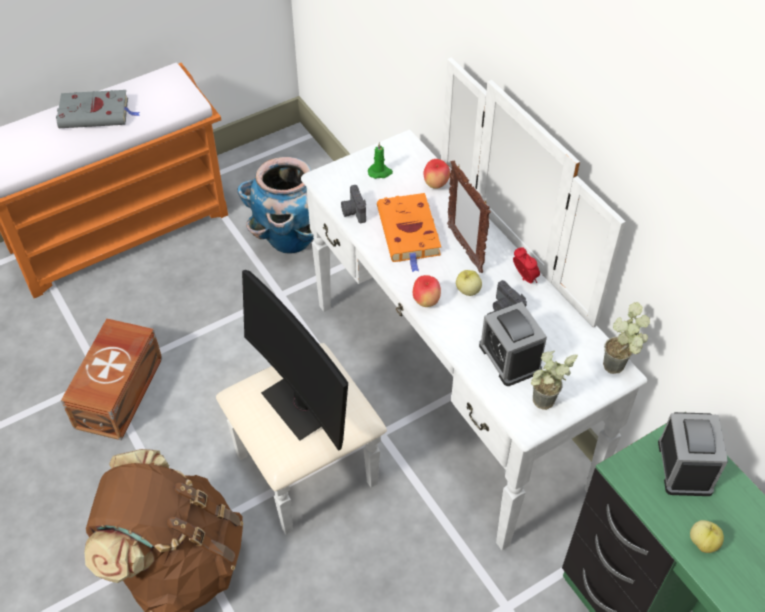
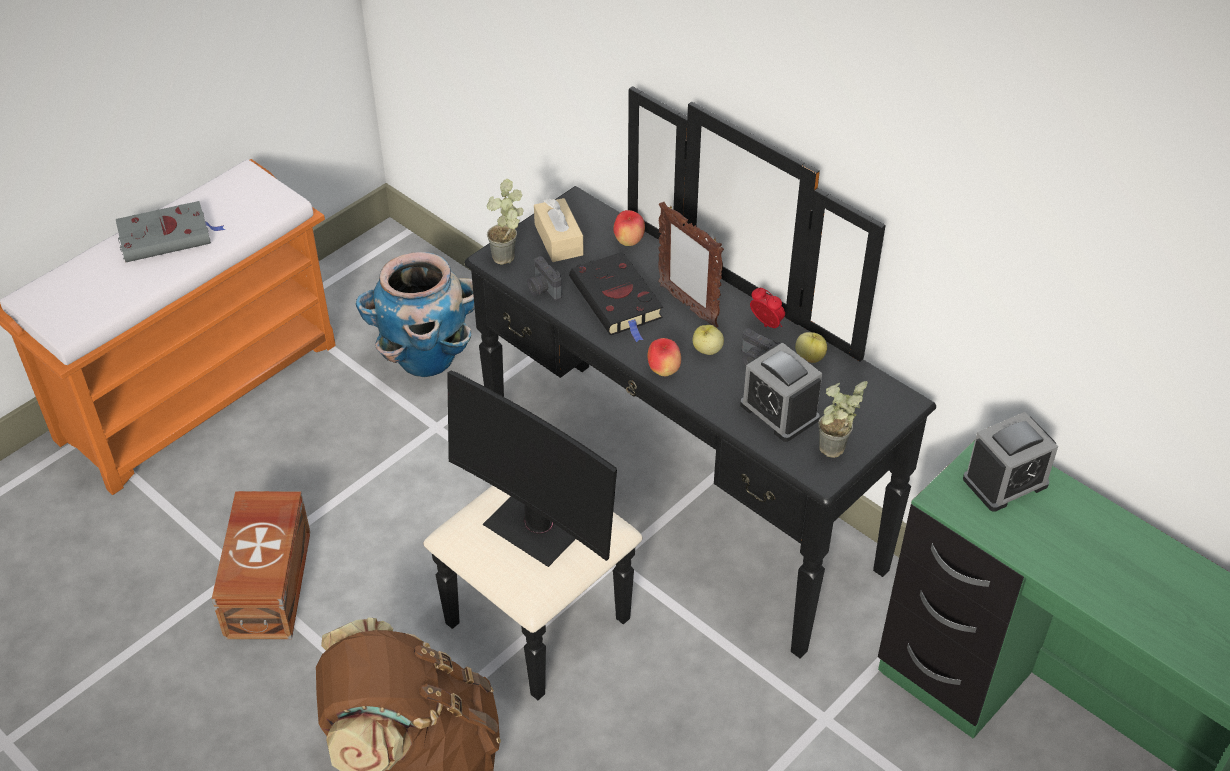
camera: 15 degrees left, 5 degrees down
white dresser [216,57,648,550] -> black dresser [424,86,936,700]
green candle [368,142,393,179] -> beige tissue box [534,198,584,262]
orange book [377,193,441,272] -> black book [569,252,663,342]
potted plant [603,302,650,374] -> potted plant moved to [487,179,524,264]
alarm clock [658,412,728,496] -> alarm clock turned 75 degrees clockwise [963,412,1058,512]
apple [690,520,724,553] -> apple moved to [795,332,827,363]

